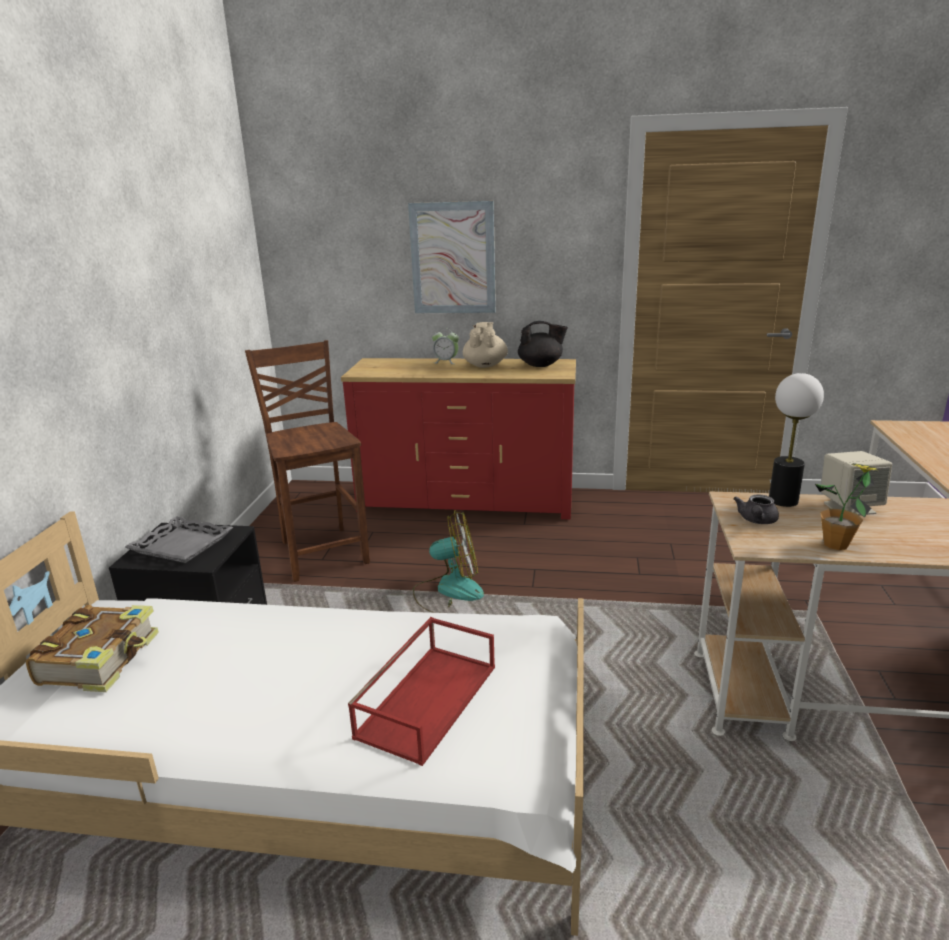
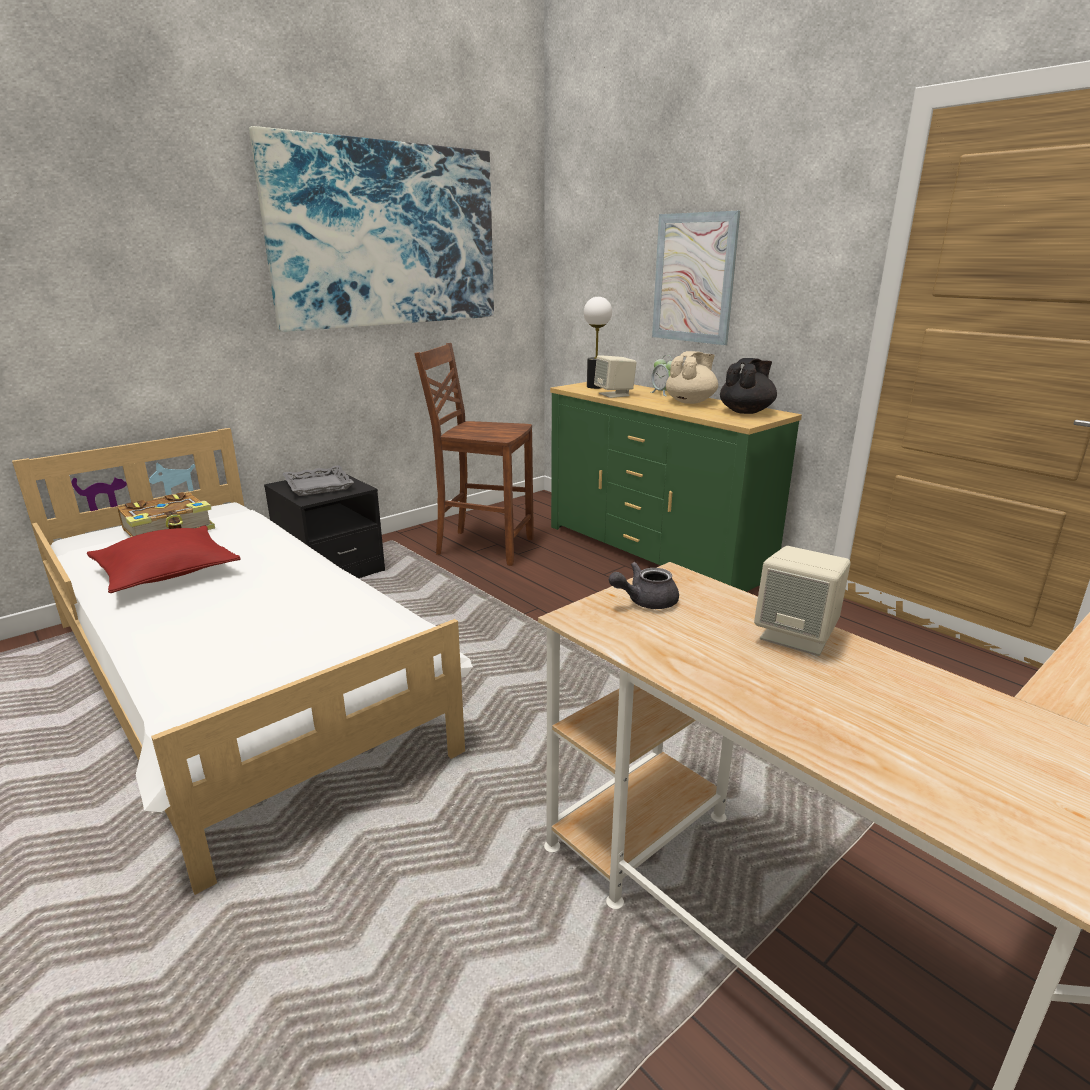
camera: 40 degrees right, 0 degrees up
brown chair [245,340,370,582] -> brown chair turned 90 degrees counterclockwise [415,343,534,566]
red dresser [341,358,576,520] -> green dresser [550,382,802,592]
red tray [348,617,495,766] -> none
fan [413,510,484,613] -> none
black teapot [518,321,568,367] -> black teapot turned 90 degrees counterclockwise [720,358,777,414]
table lamp [769,373,824,507] -> table lamp moved to [584,297,612,389]
potted plant [815,463,880,550] -> none
none -> red pillow [87,525,241,593]
none -> picture [249,126,494,332]
none -> beige speaker [594,355,637,398]

